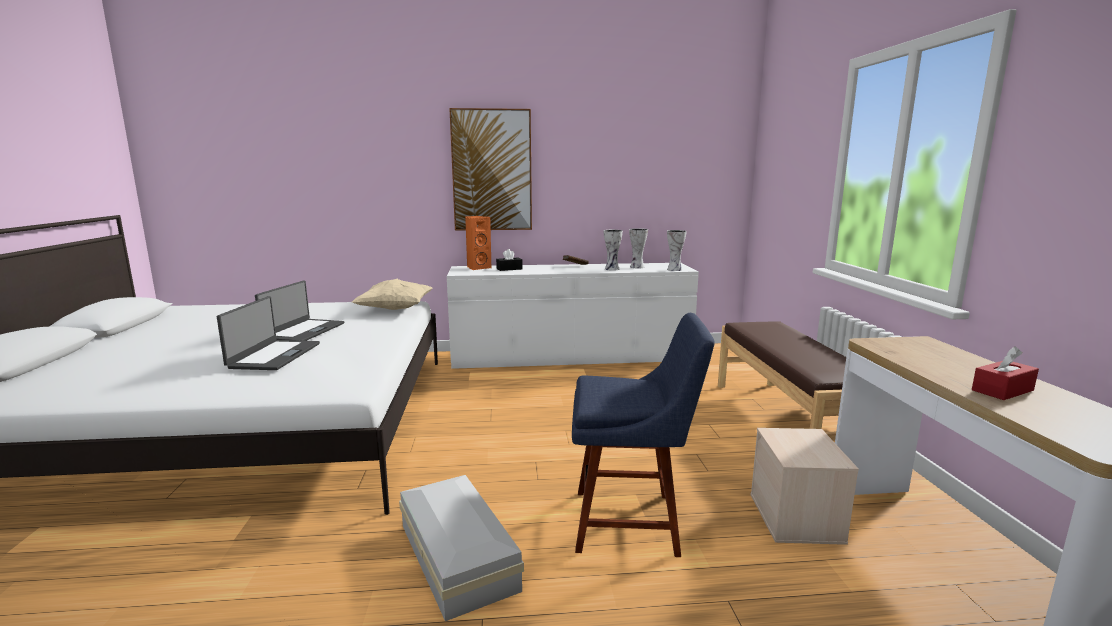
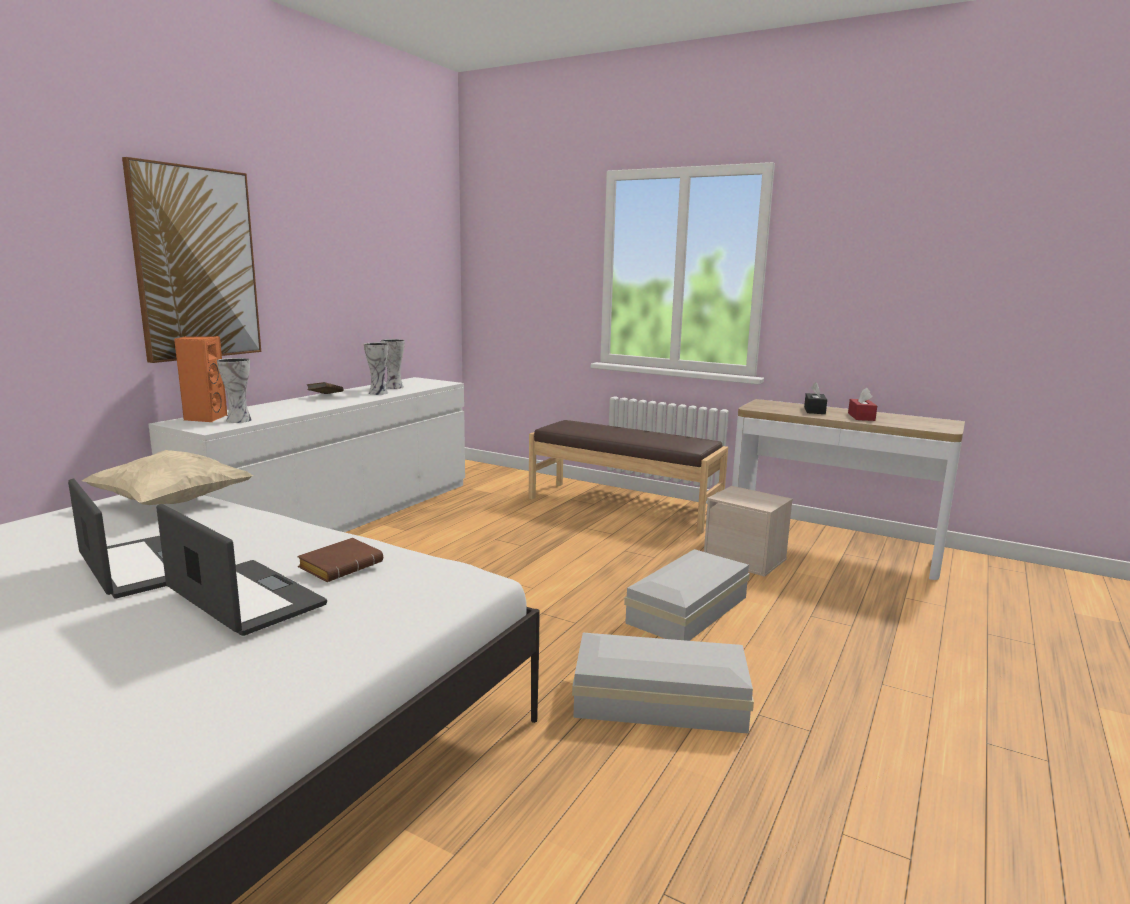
camera: 55 degrees left, 0 degrees up
black tissue box [496,249,523,271] -> black tissue box moved to [804,382,827,414]
blue chair [572,313,715,557] -> white storage box [624,549,750,641]
vase [667,230,687,271] -> vase moved to [217,358,252,423]
none -> brown book [297,538,383,582]

